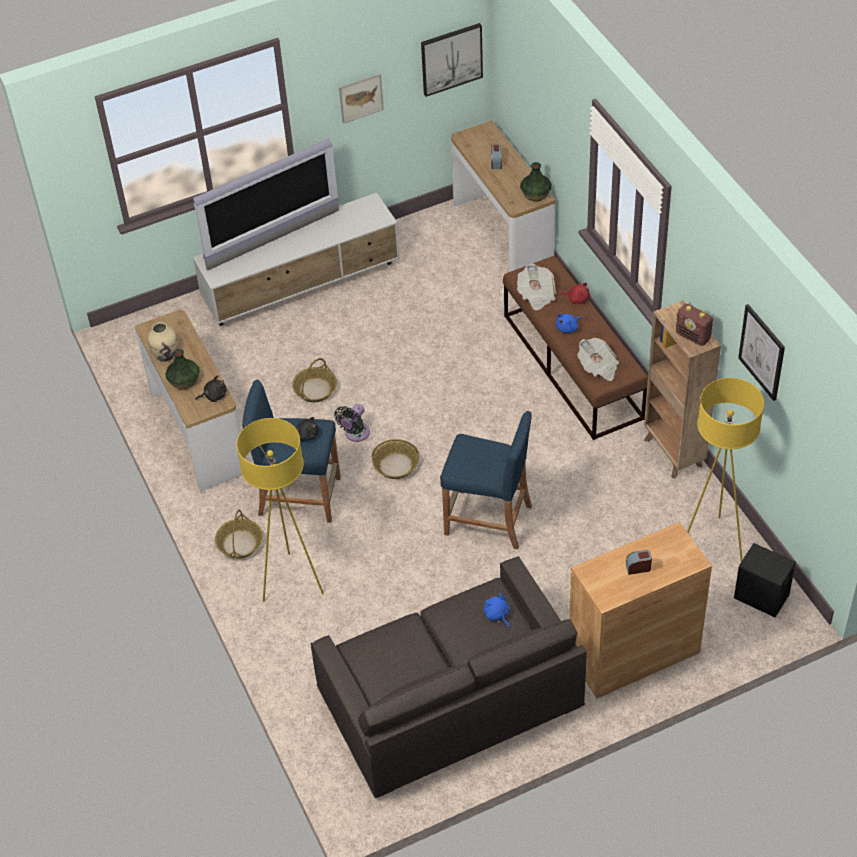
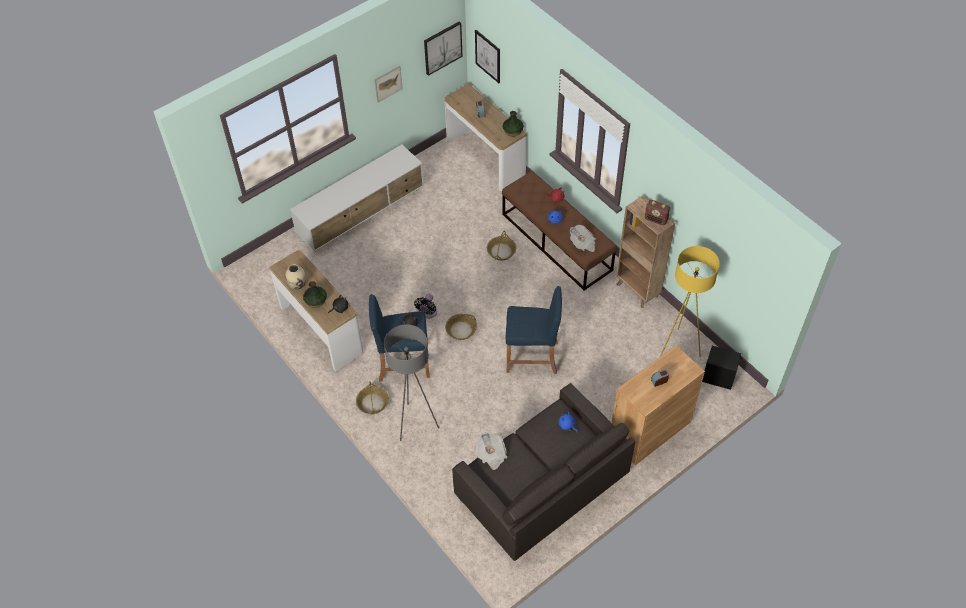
camera: 15 degrees left, 5 degrees up
television [193,138,339,271] -> none
yellow floor lamp [236,418,324,602] -> grey floor lamp [384,325,439,441]
basket [292,358,337,402] -> basket moved to [487,231,516,261]
newspaper [517,264,556,310] -> newspaper moved to [476,432,507,470]
picture [738,304,785,401] -> picture moved to [475,30,500,83]

